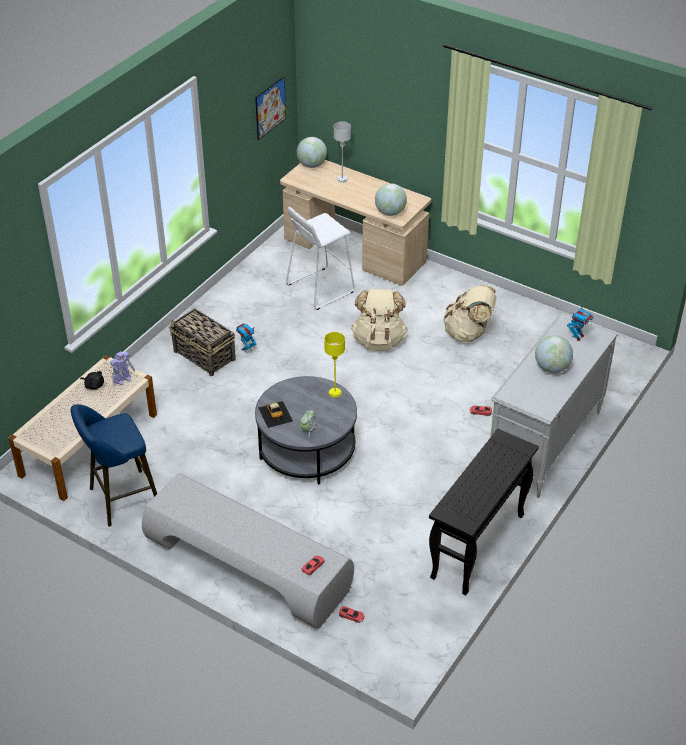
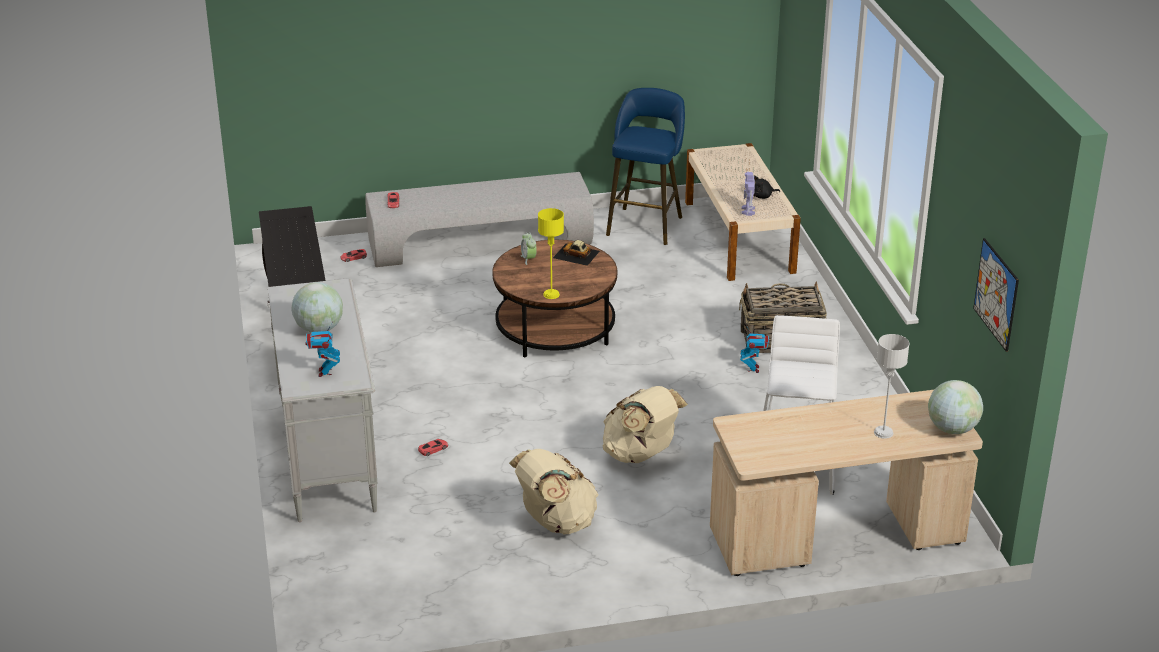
camera: 135 degrees right, 10 degrees down
grey coffee table [255,376,357,485] -> brown coffee table [492,240,617,358]
globe [375,183,407,216] -> none

